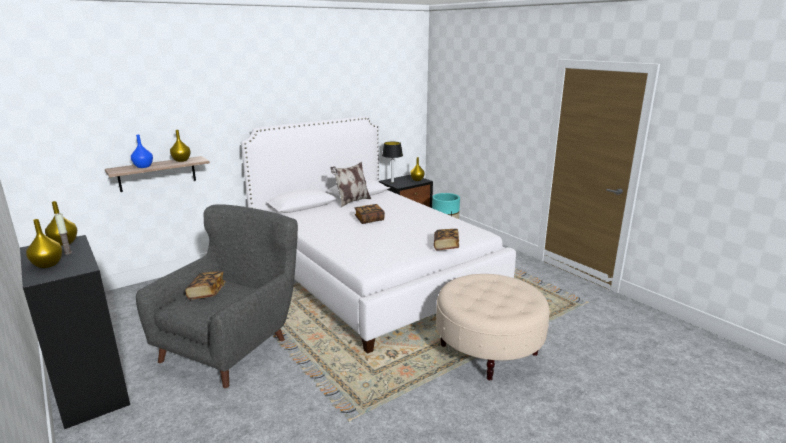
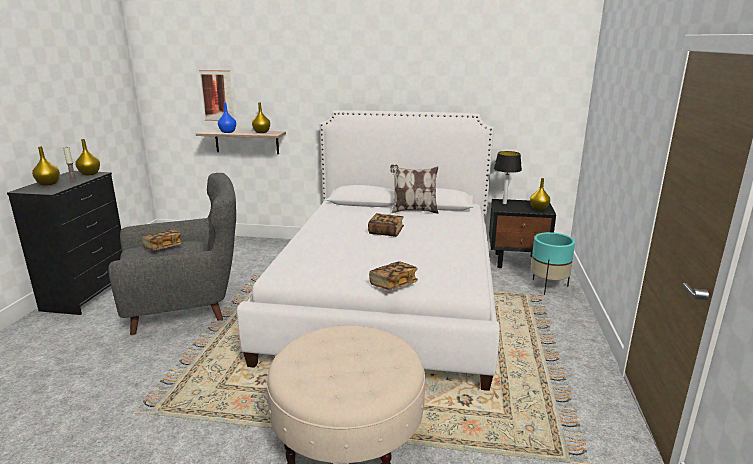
camera: 45 degrees right, 0 degrees up
none -> picture [199,70,235,121]

